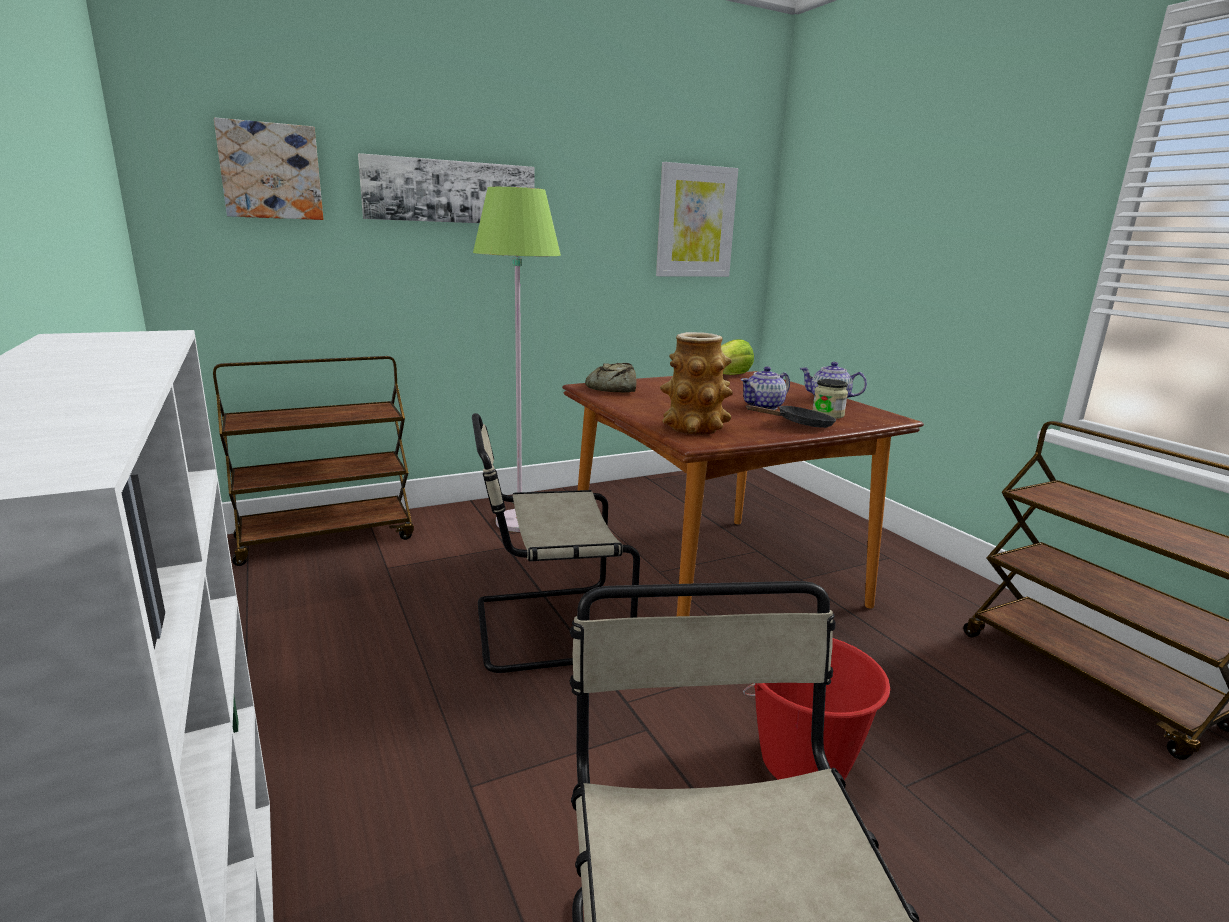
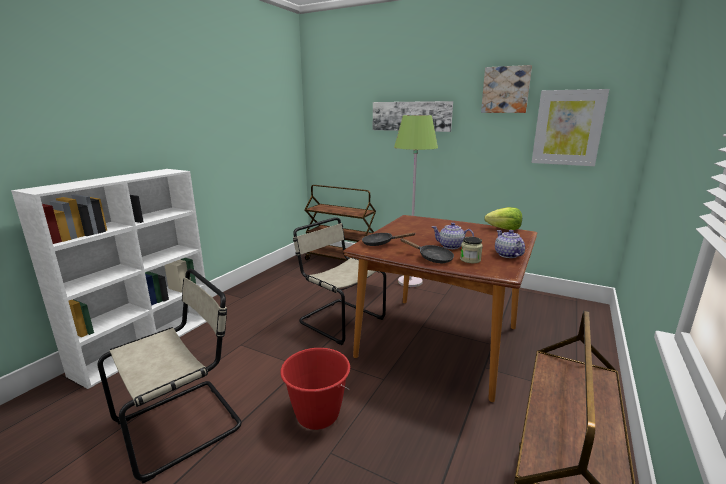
camera: 55 degrees right, 0 degrees up
picture [214,117,323,220] -> picture moved to [481,65,532,113]
bread [585,363,637,393] -> none
vase [660,332,733,434] -> black frying pan [362,233,415,246]

